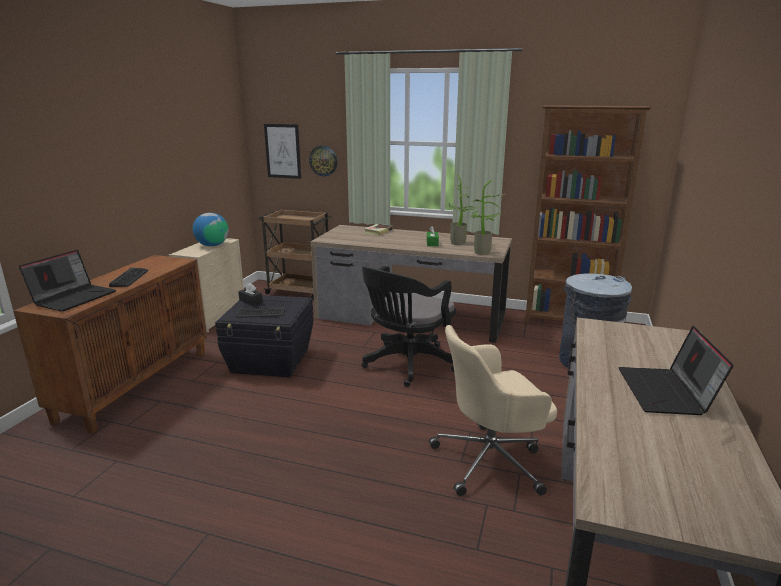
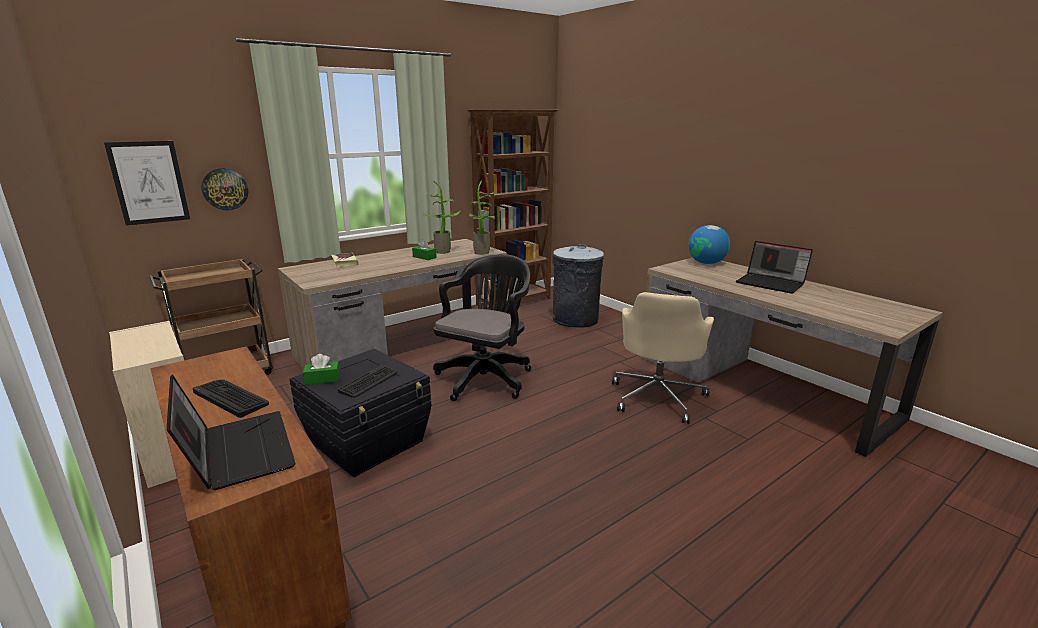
camera: 55 degrees left, 0 degrees up
globe [193,213,229,246] -> globe moved to [689,225,730,264]
black tissue box [238,283,263,306] -> green tissue box [303,354,340,385]
black office chair [361,266,456,387] -> black office chair turned 135 degrees counterclockwise [433,254,531,401]

